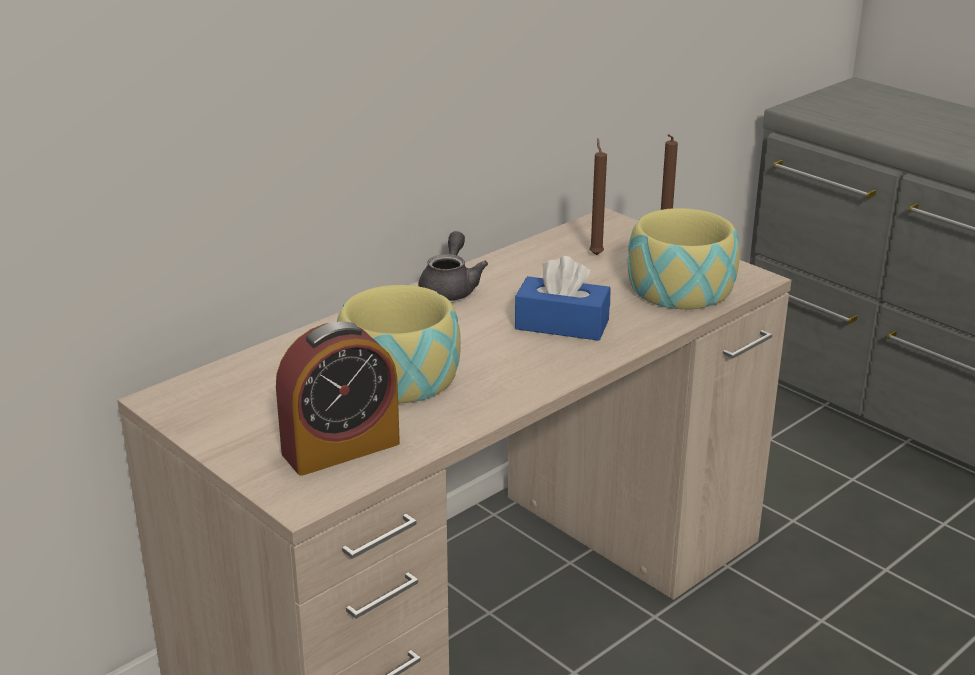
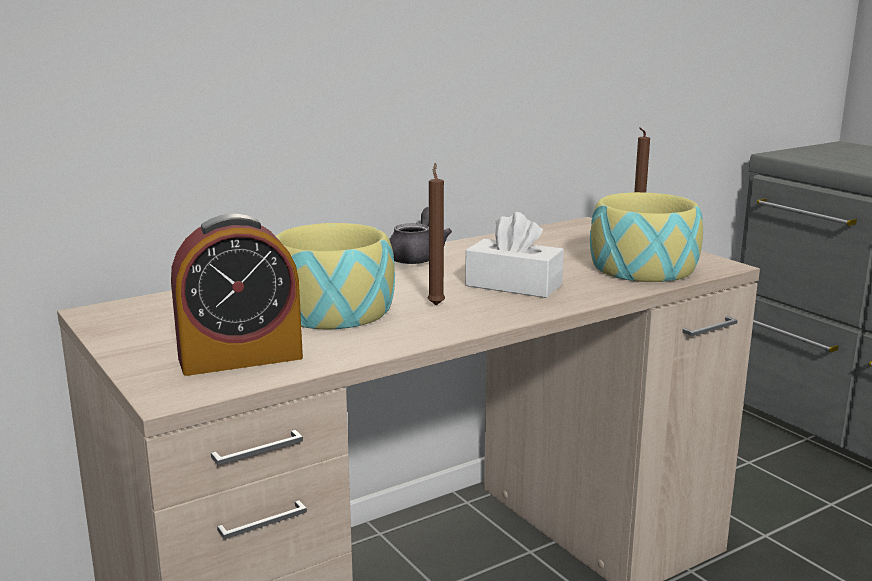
camera: 10 degrees right, 10 degrees down
blue tissue box [515,256,611,341] -> white tissue box [465,212,564,298]
brown candle [589,138,607,255] -> brown candle moved to [428,163,445,306]

